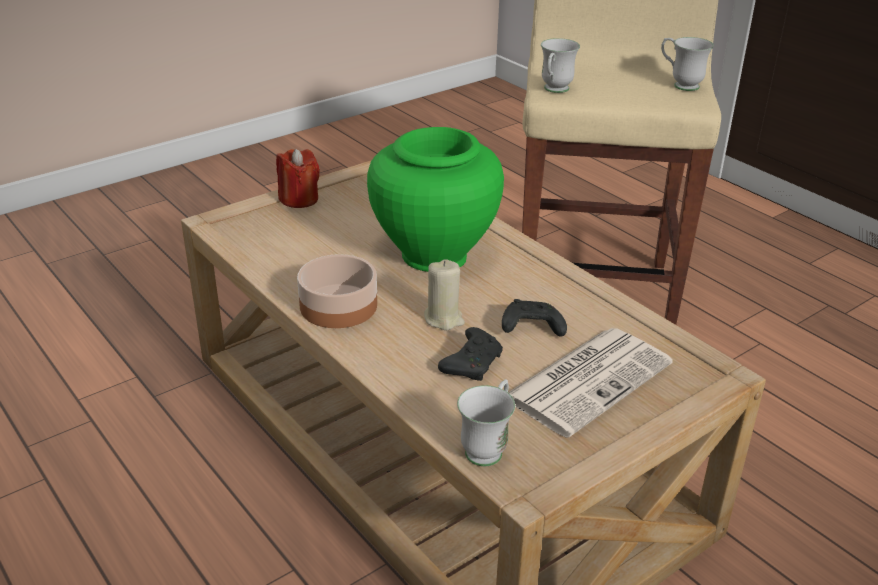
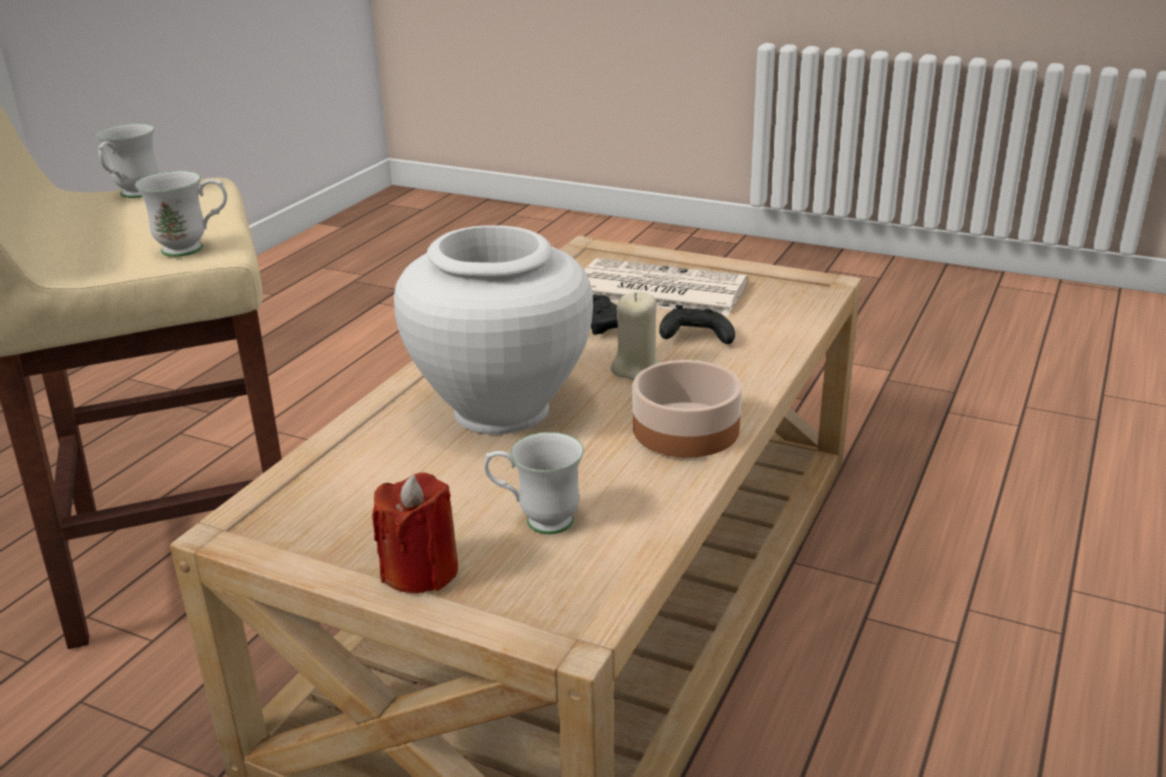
camera: 115 degrees left, 5 degrees down
green vase [367,127,504,272] -> white vase [394,225,593,434]
white mug [457,379,515,466] -> white mug moved to [484,432,584,534]

